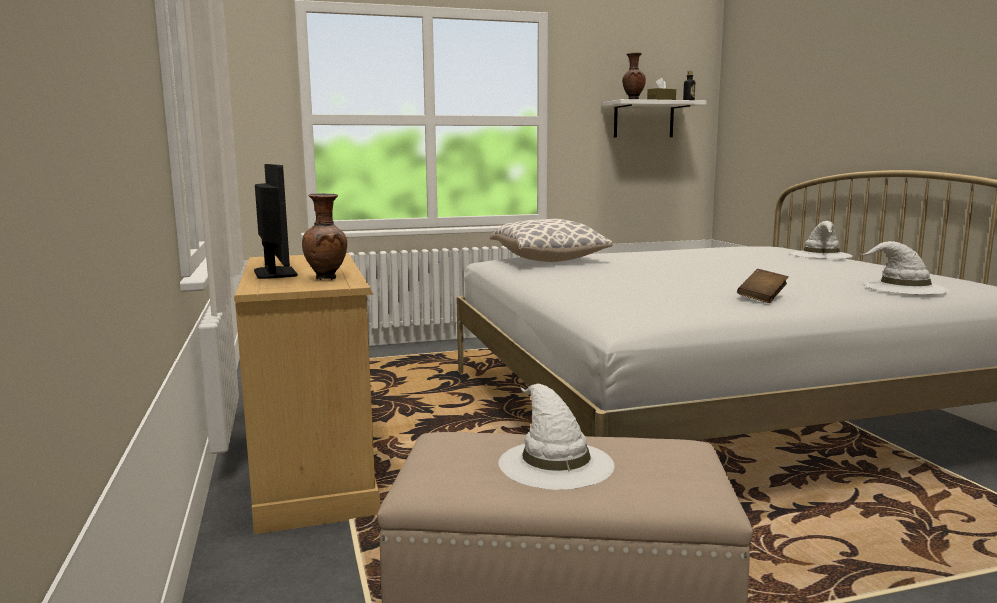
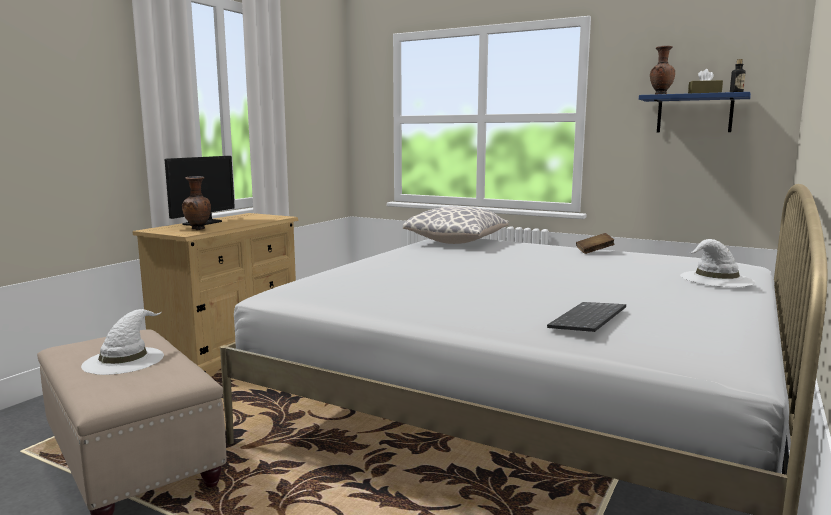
camera: 45 degrees right, 0 degrees up
white shelf [603,99,706,137] -> blue shelf [639,92,751,132]
brown book [737,269,789,303] -> brown book moved to [576,233,615,254]
white hat [859,241,950,294] -> keyboard [547,302,626,332]

